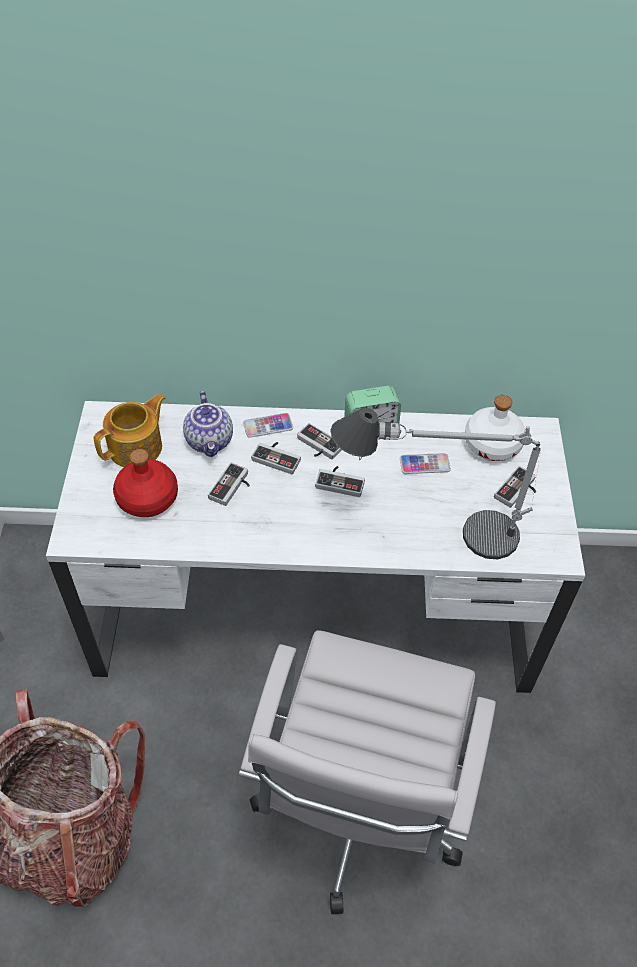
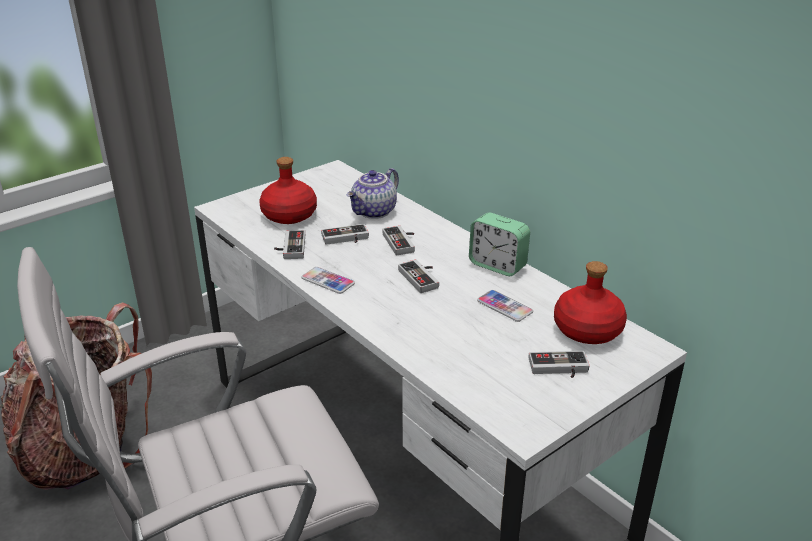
camera: 50 degrees right, 20 degrees down
teapot [94,394,166,467] -> none
phone [243,413,293,438] -> phone moved to [302,267,355,294]
game controller [297,423,342,459] -> game controller moved to [274,230,305,259]
table lamp [330,407,541,559] -> none
white bottle [465,395,525,461] -> red bottle [554,261,627,344]

